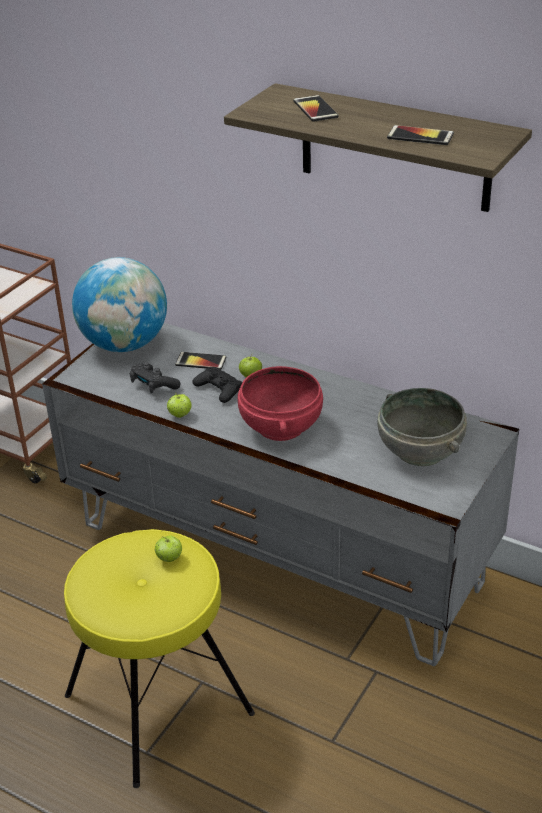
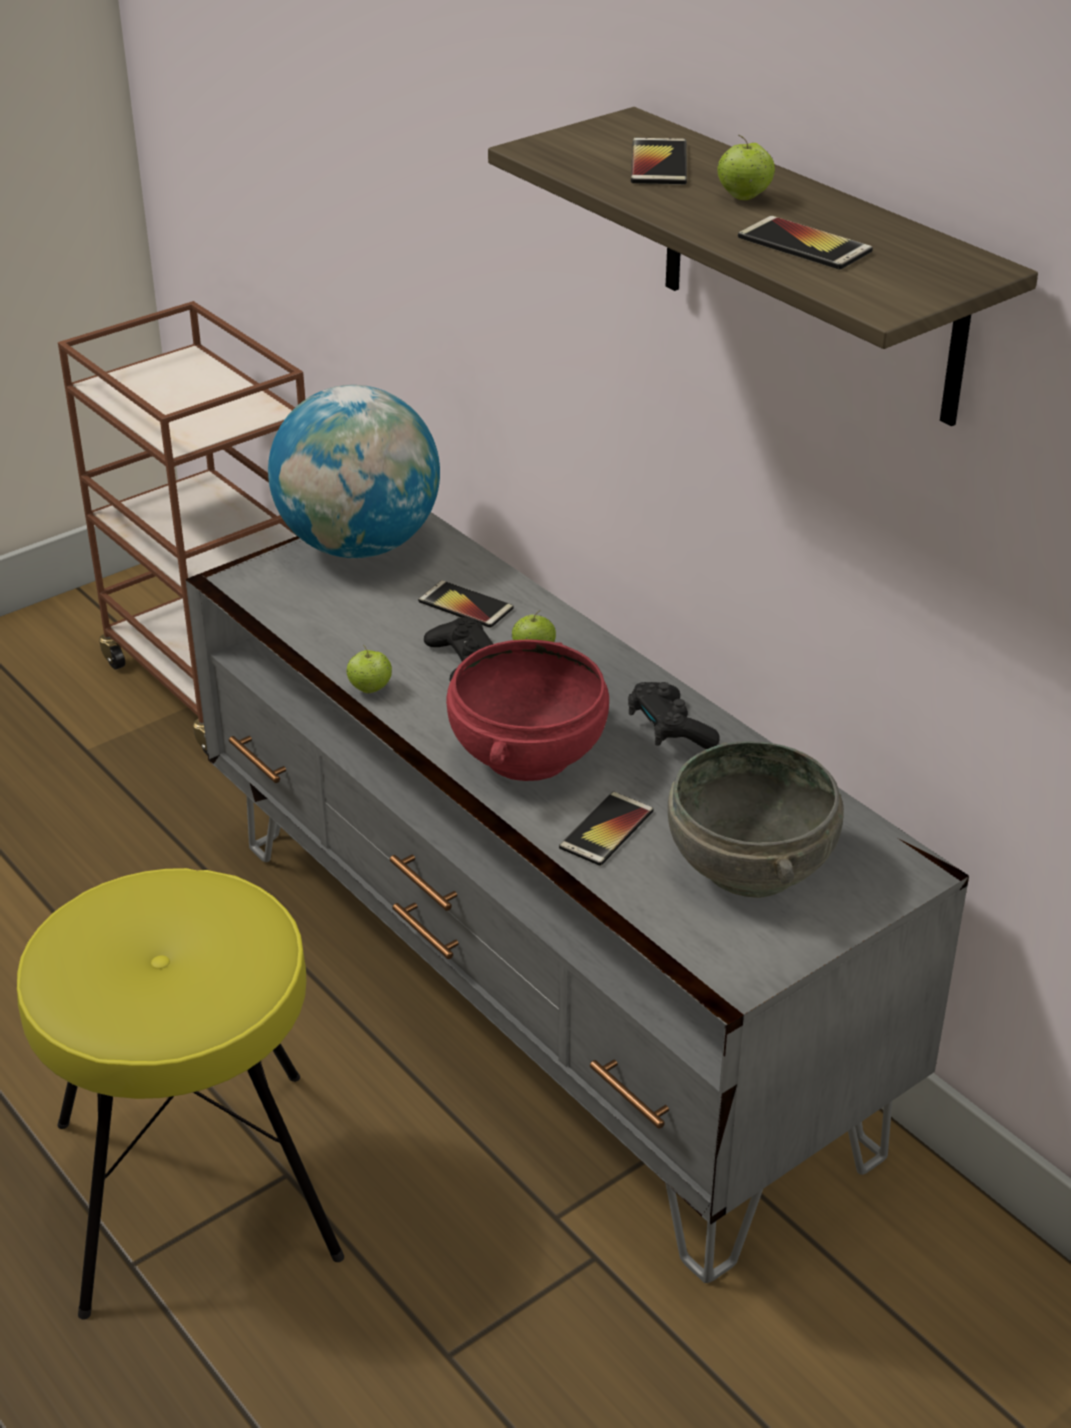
camera: 20 degrees right, 0 degrees up
black game controller [130,362,180,393] -> black game controller moved to [628,682,720,749]
apple [155,535,182,562] -> apple moved to [717,135,775,200]
none -> phone [559,792,653,866]

